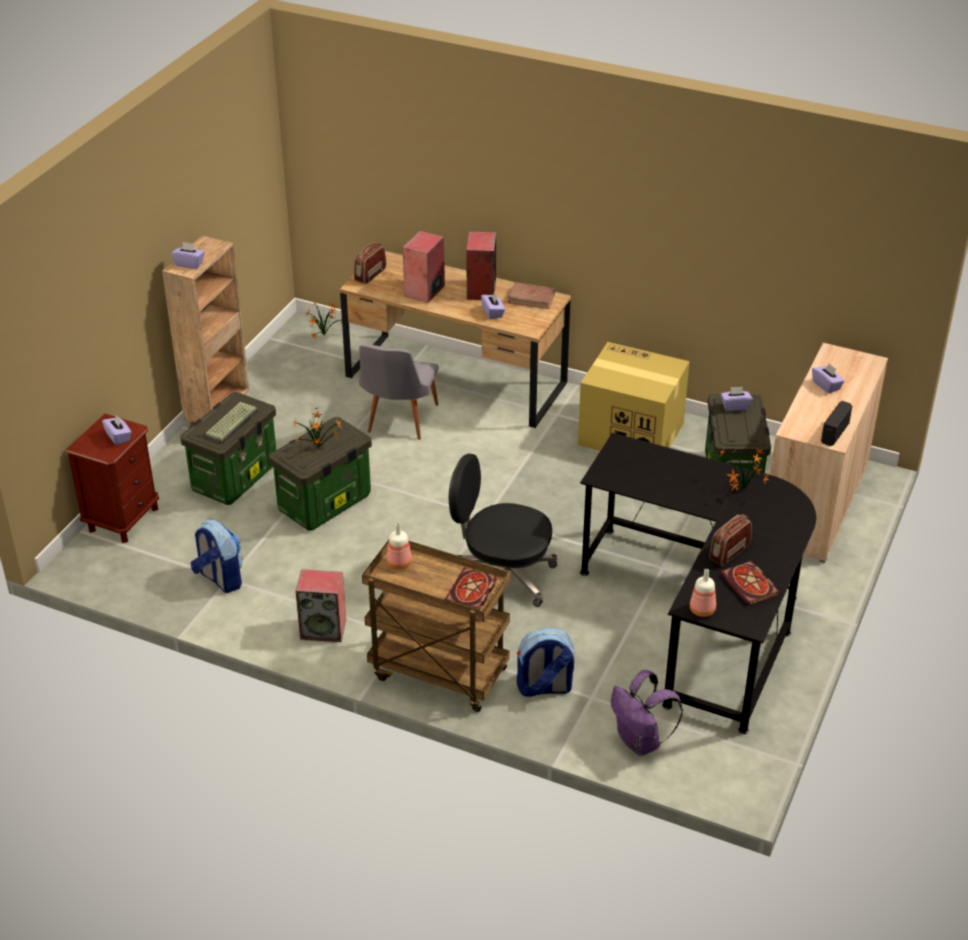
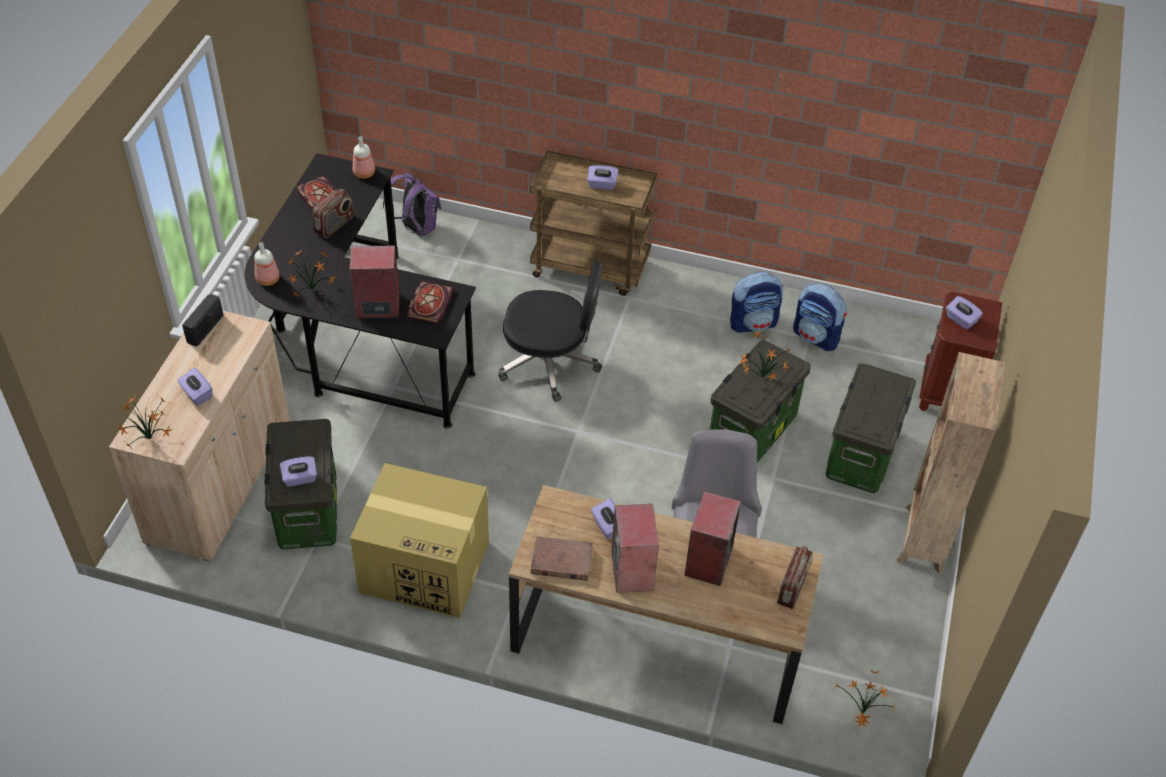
camera: 170 degrees right, 10 degrees up
purple tissue box [171,242,205,269] -> purple tissue box moved to [588,165,618,190]
keyboard [204,402,259,443] -> none
speaker [296,569,346,642] -> speaker moved to [349,246,400,318]
bottle [387,523,412,570] -> bottle moved to [255,242,280,286]
book [445,567,497,610] -> book moved to [407,281,454,323]
backpack [517,628,574,697] -> backpack moved to [730,272,783,333]
none -> potted plant [118,394,173,449]

